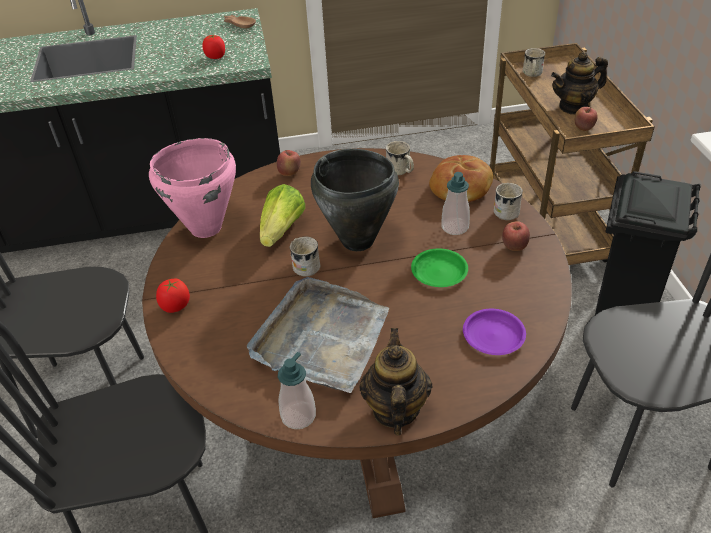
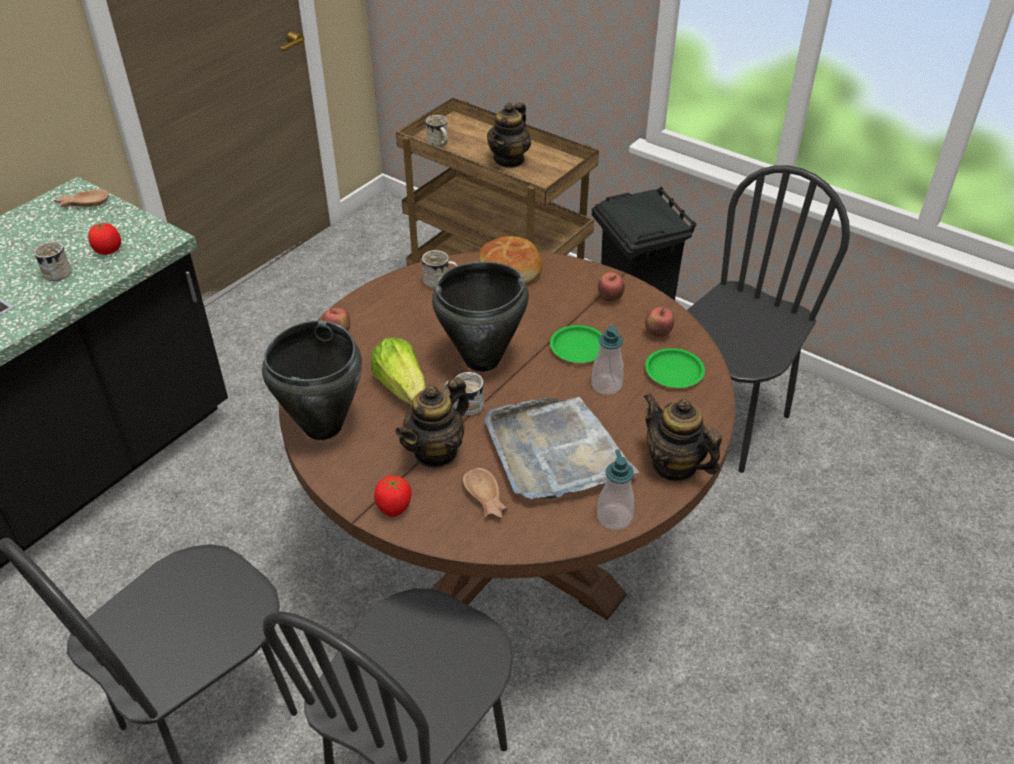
camera: 45 degrees left, 0 degrees up
pink cooking pot [149,138,236,238] -> black cooking pot [262,320,362,440]
soap dispenser [441,172,470,235] -> soap dispenser moved to [591,326,624,395]
purple plate [463,309,526,355] -> green plate [645,348,705,388]
white mug [494,183,523,220] -> white mug moved to [33,241,72,281]
apple [574,107,598,131] -> apple moved to [645,307,674,337]
none -> teapot [395,377,469,468]
none -> brown bowl [463,468,508,519]

